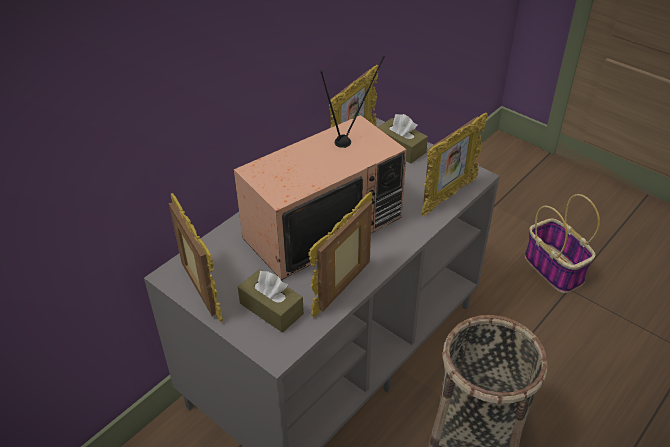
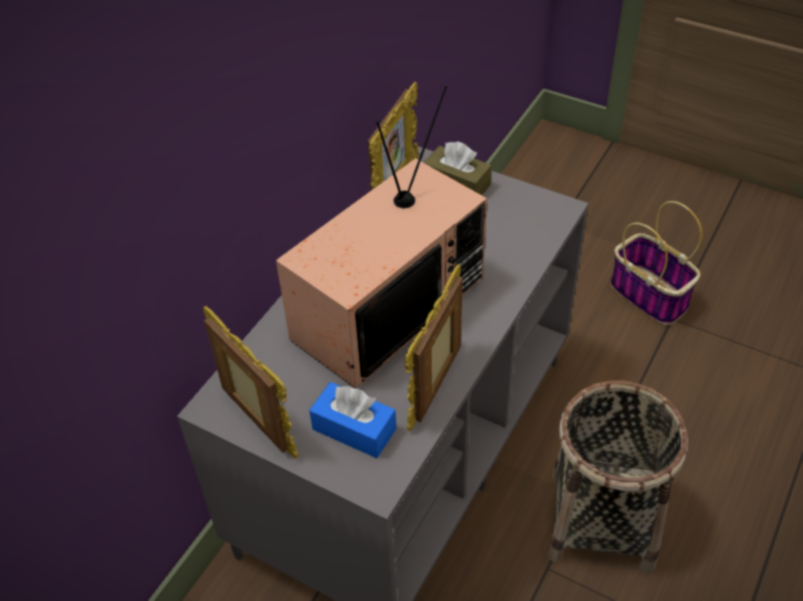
camera: 10 degrees left, 5 degrees up
brown tissue box [238,269,304,333] -> blue tissue box [309,382,396,458]
picture frame [421,112,488,216] -> none

